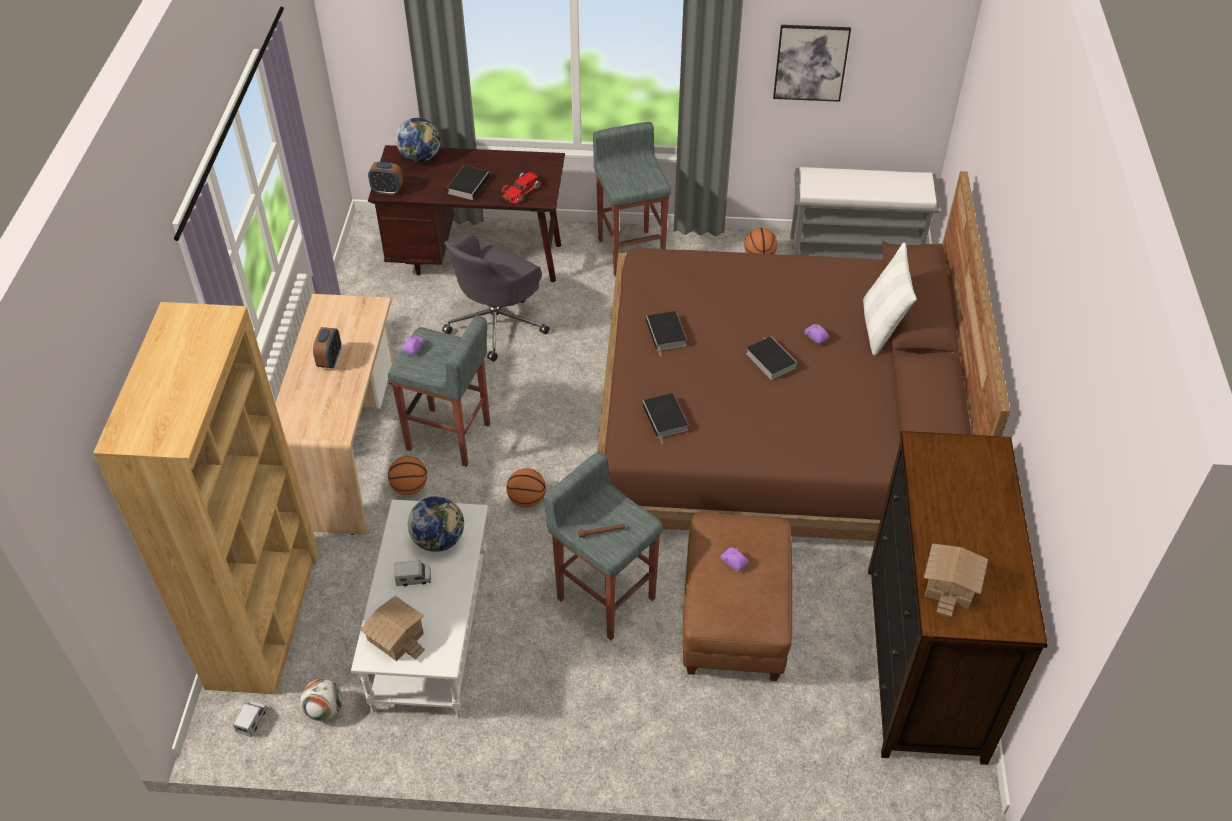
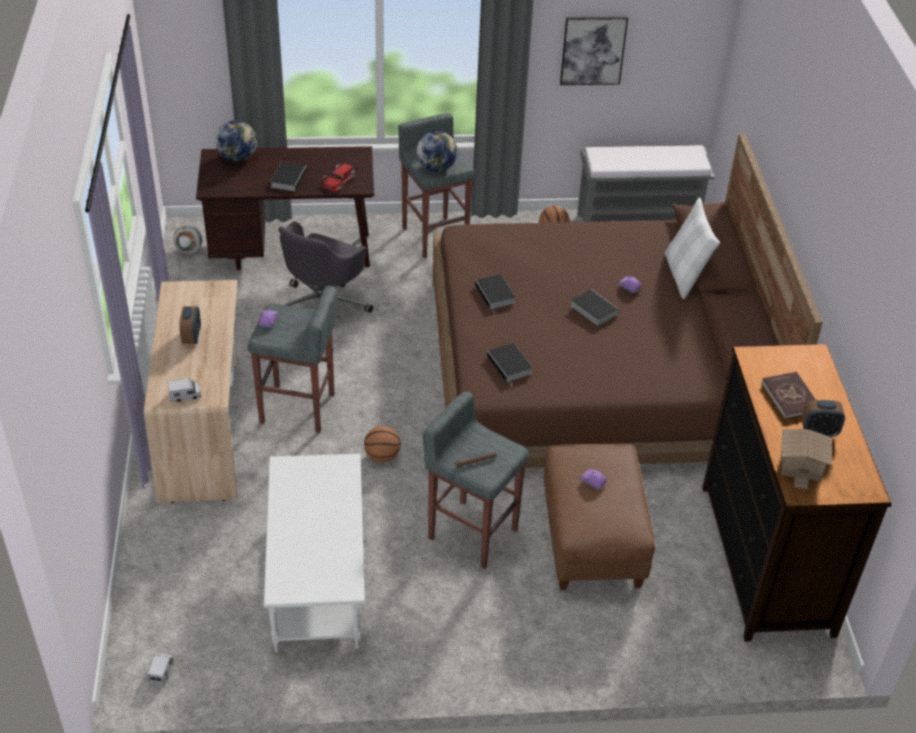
camera: 10 degrees left, 5 degrees down
brown bookcase [93,302,319,695] -> none
football [300,679,342,721] -> football moved to [173,225,202,254]
toy house [360,596,425,661] -> none
alarm clock [368,162,403,195] -> alarm clock moved to [801,400,845,437]
basketball [388,456,427,495] -> none
toy truck [394,561,431,586] -> toy truck moved to [168,378,201,402]
globe [408,496,464,552] -> globe moved to [417,131,458,172]
none -> red book [761,372,816,419]

